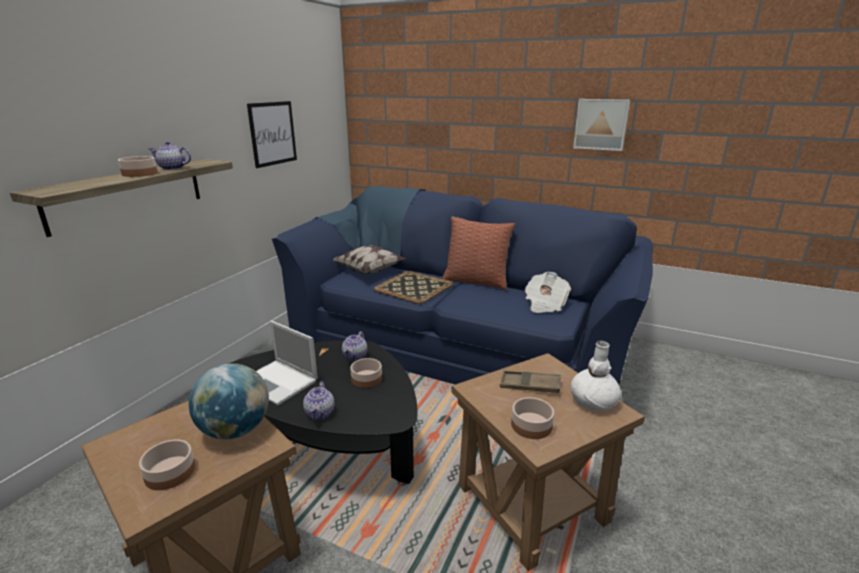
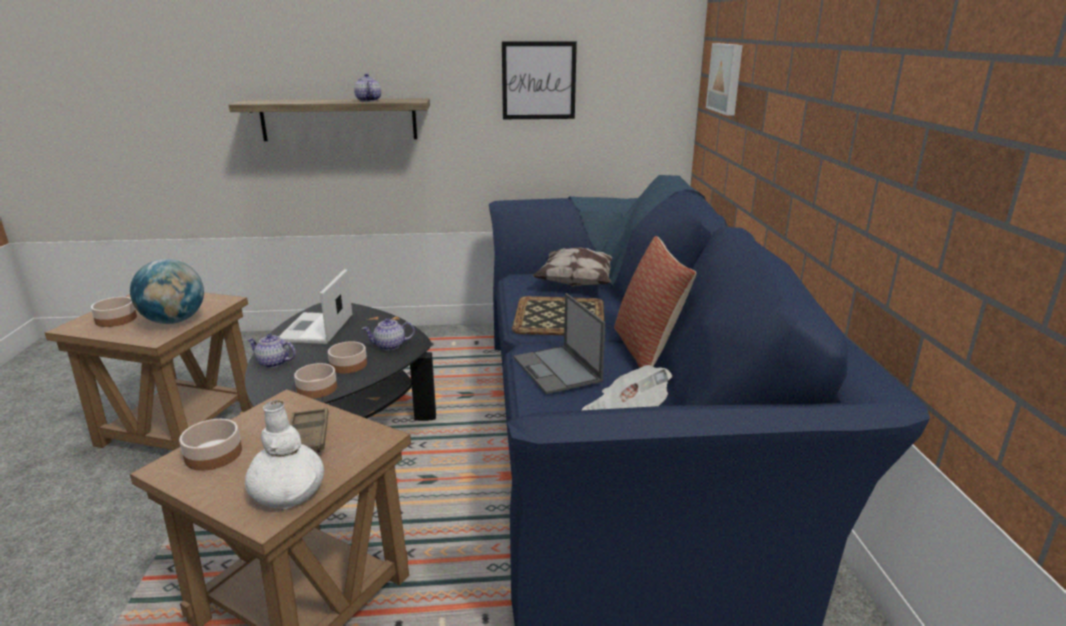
camera: 60 degrees right, 0 degrees up
bowl [118,156,157,177] -> bowl moved to [294,363,337,399]
teapot [303,382,334,420] -> teapot turned 45 degrees clockwise [247,334,296,368]
picture [573,99,630,151] -> picture moved to [706,43,743,115]
none -> laptop [513,293,605,394]

